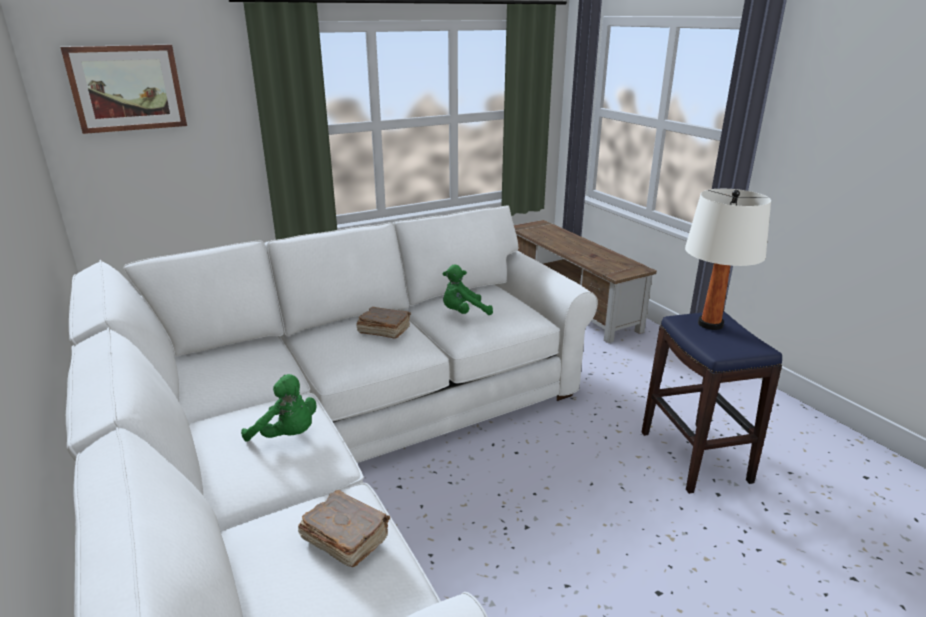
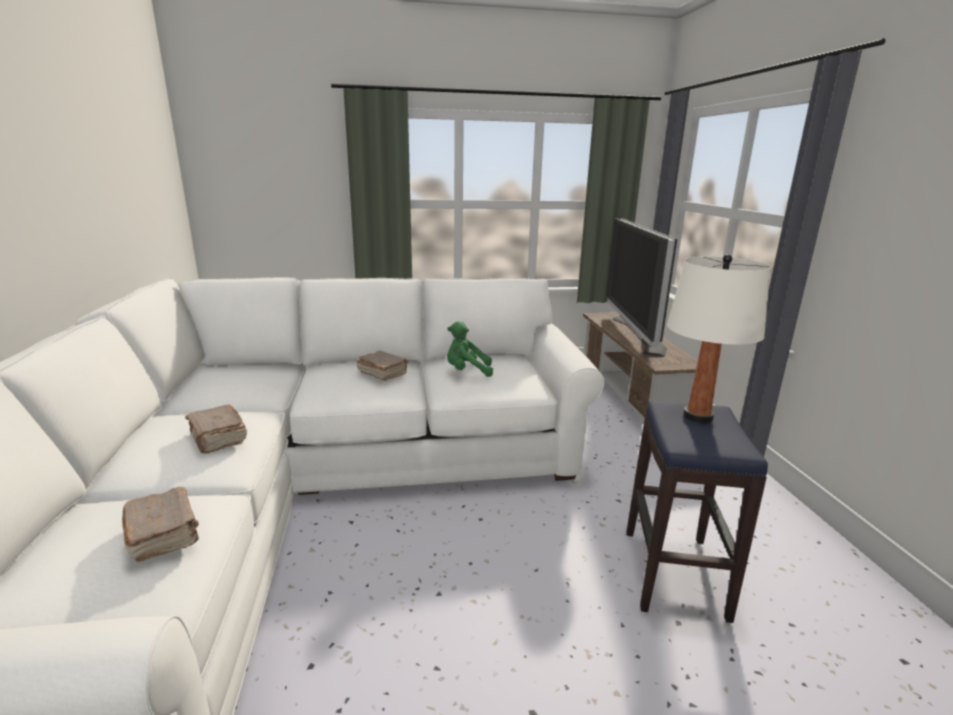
camera: 20 degrees right, 5 degrees down
picture [60,45,187,134] -> none
green plush toy [241,374,316,442] -> brown book [185,404,247,453]
none -> television [606,218,677,357]

